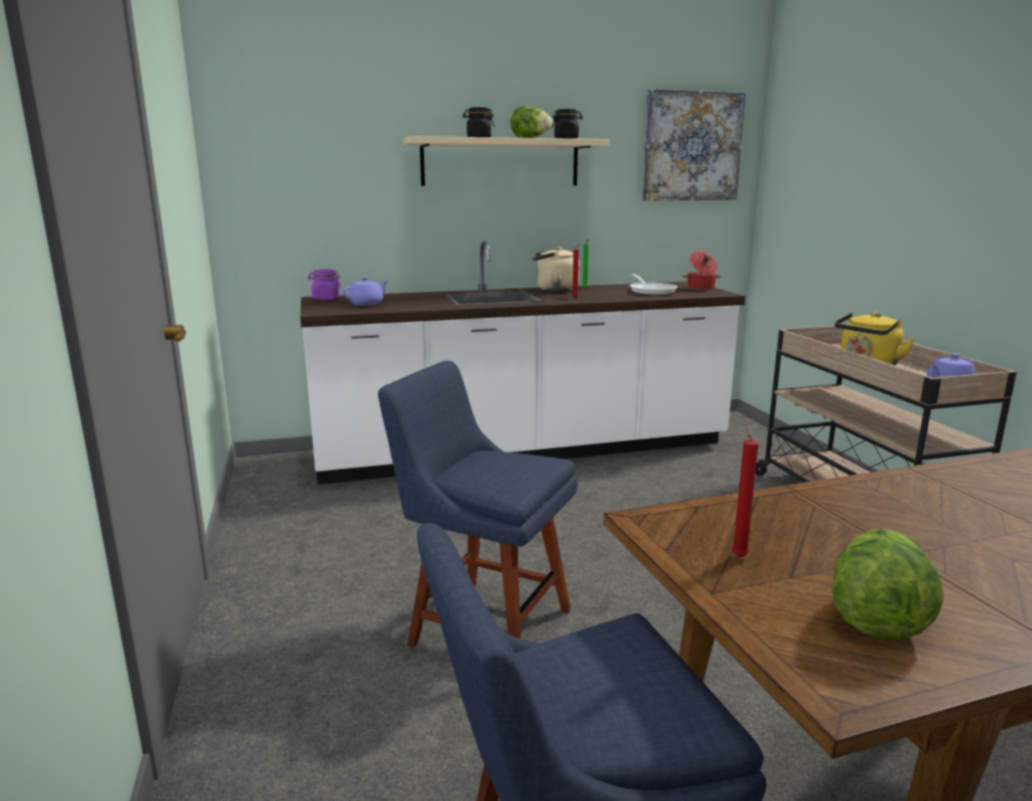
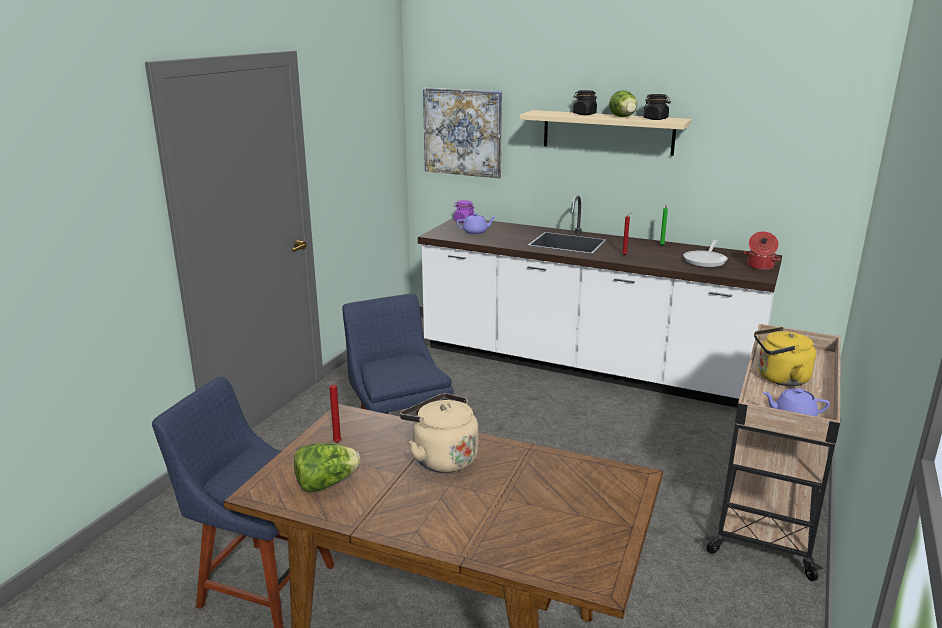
camera: 40 degrees right, 5 degrees up
beige kettle [533,247,580,292] -> beige kettle moved to [400,393,478,473]
picture [642,89,746,201] -> picture moved to [423,88,502,178]

